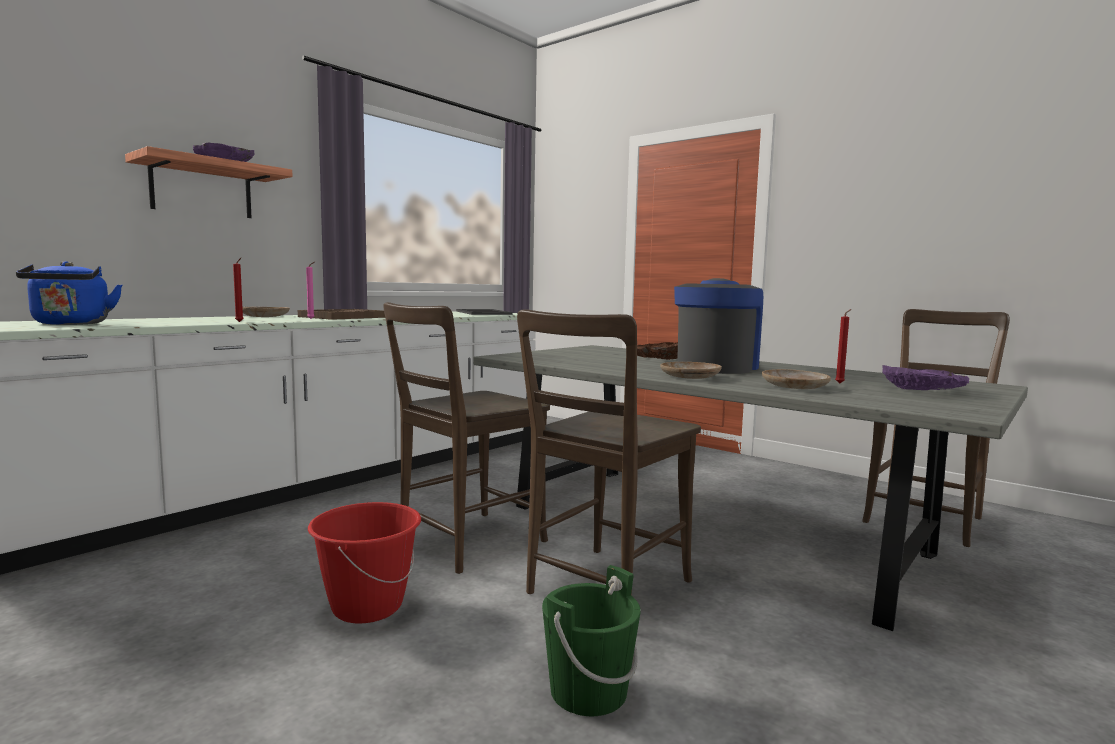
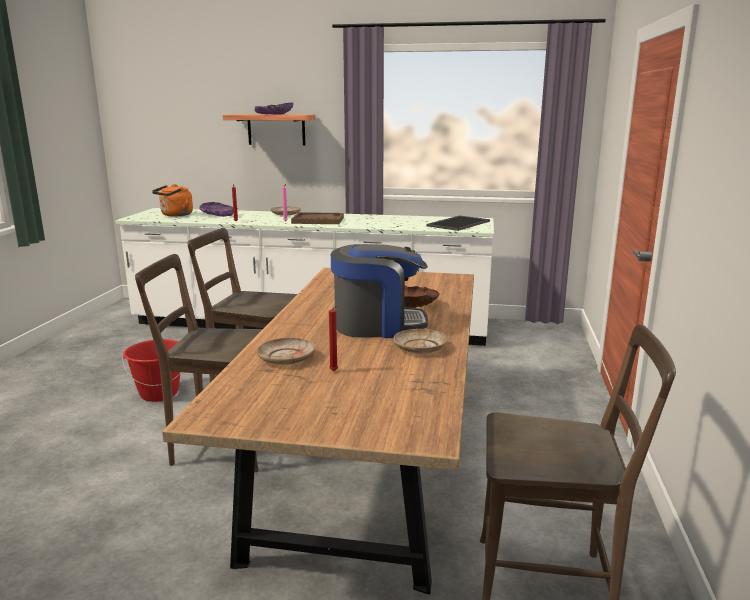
camera: 60 degrees right, 10 degrees up
blue kettle [16,261,122,325] -> orange kettle [152,184,193,217]
grey dining table [473,345,1028,631] -> brown dining table [162,268,474,594]
green bucket [542,565,641,716] -> none
beige plate [660,362,722,379] -> beige plate moved to [394,329,448,354]
purple bowl [882,365,969,390] -> purple bowl moved to [199,202,238,217]

